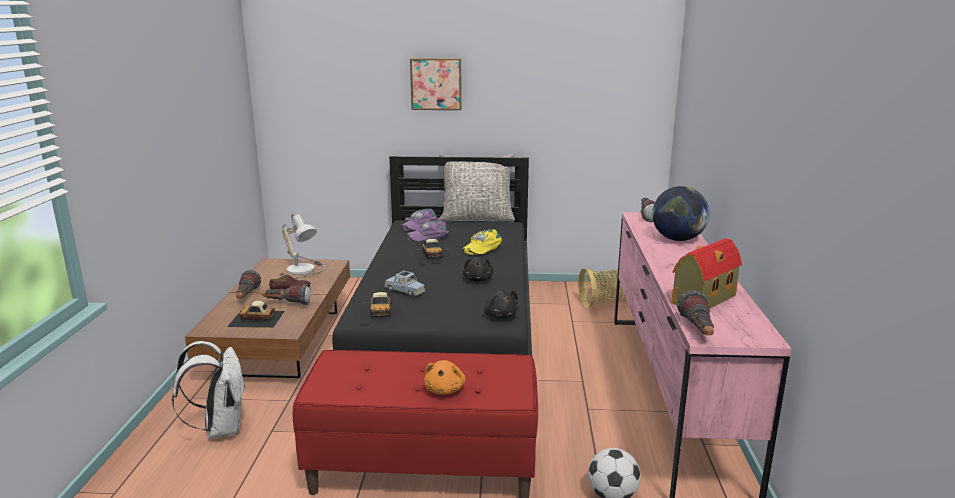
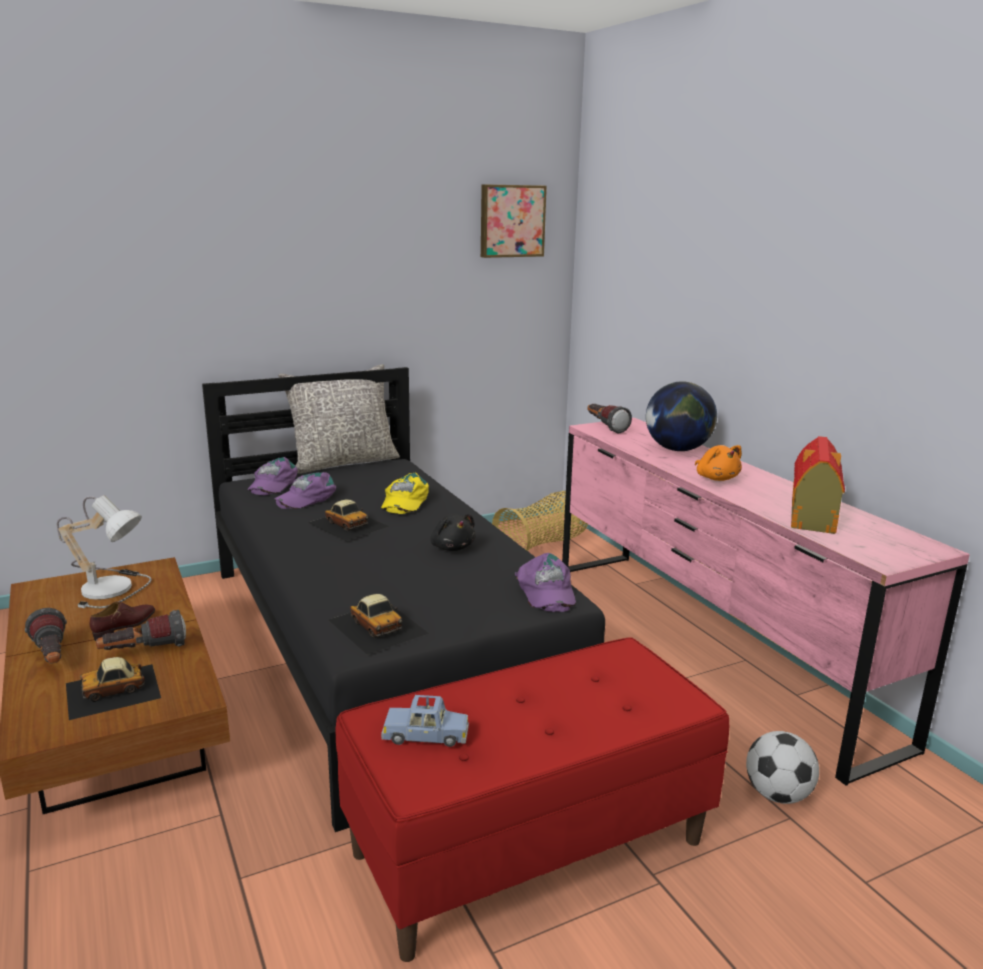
camera: 30 degrees left, 0 degrees up
white backpack [172,341,246,438] -> none
blue toy car [384,271,425,296] -> blue toy car moved to [381,695,469,747]
picture [410,58,462,110] -> picture moved to [481,184,547,258]
orange plush toy [424,360,465,395] -> orange plush toy moved to [695,445,742,481]
black plush toy [484,291,519,319] -> purple cap [515,553,576,612]
flashlight [677,290,714,335] -> none

